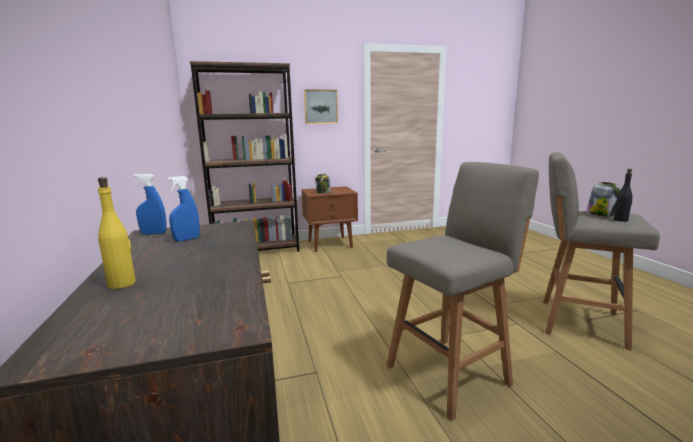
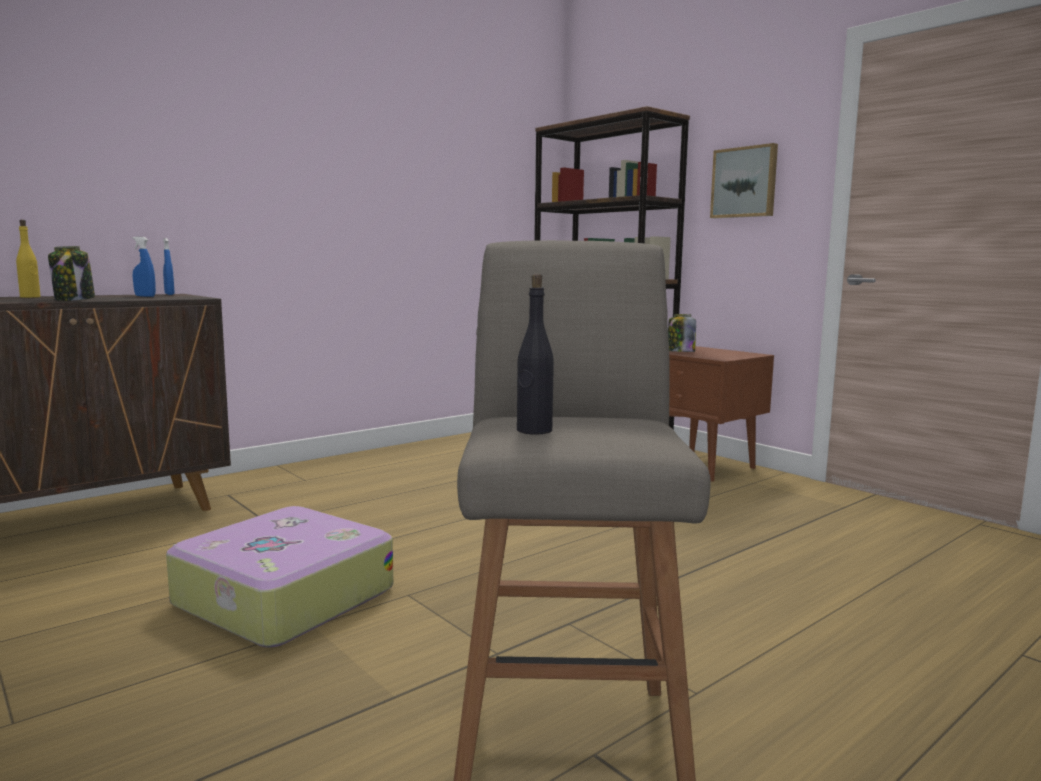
camera: 65 degrees right, 5 degrees down
grey stool [387,162,539,421] -> suitcase [166,506,393,648]
jar [586,182,620,217] -> jar moved to [48,246,95,301]

